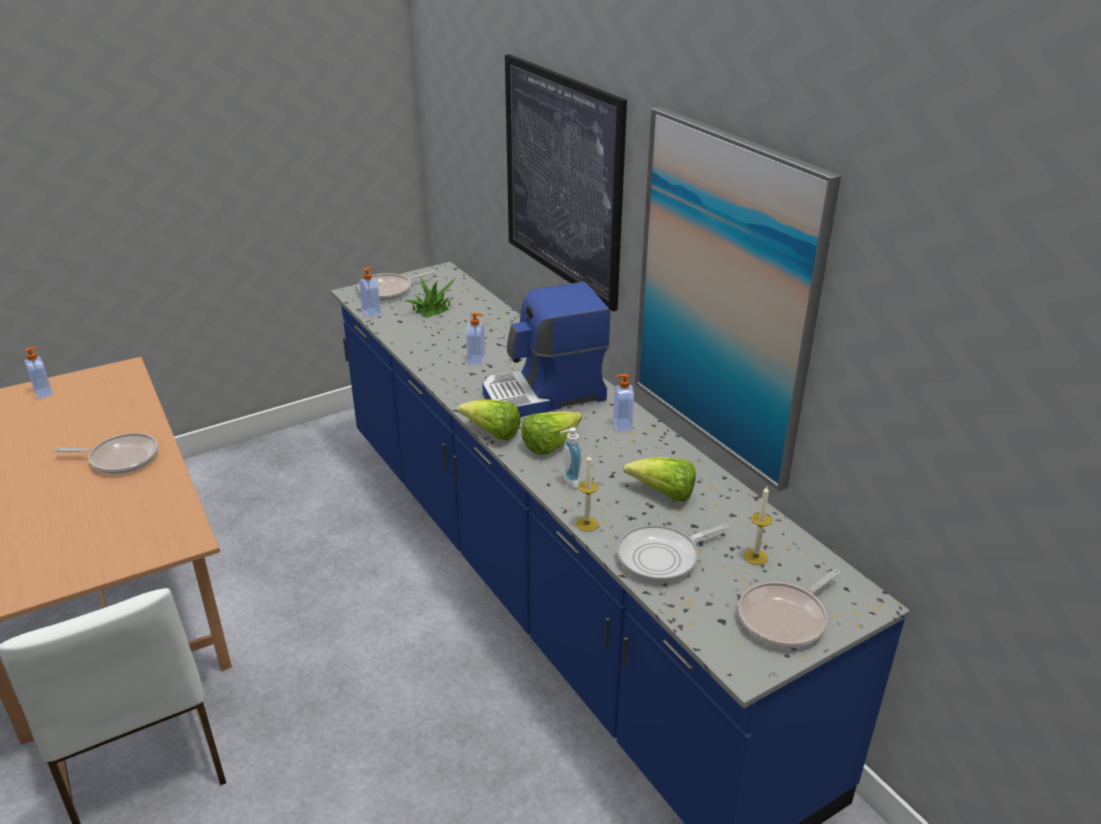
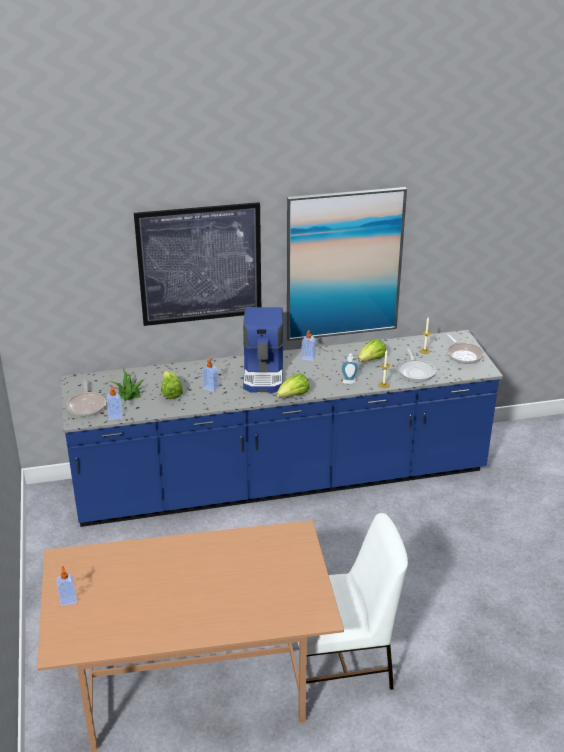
camera: 70 degrees left, 0 degrees up
frying pan [55,433,158,474] -> none
lettuce [521,411,582,455] -> lettuce moved to [161,371,183,399]

